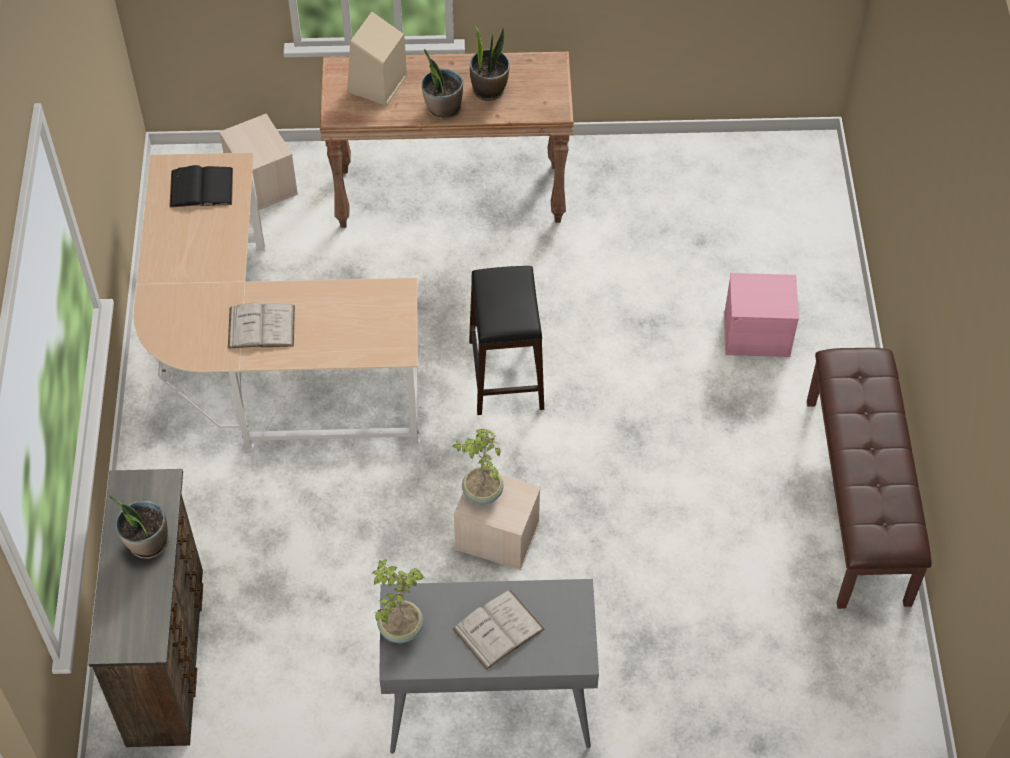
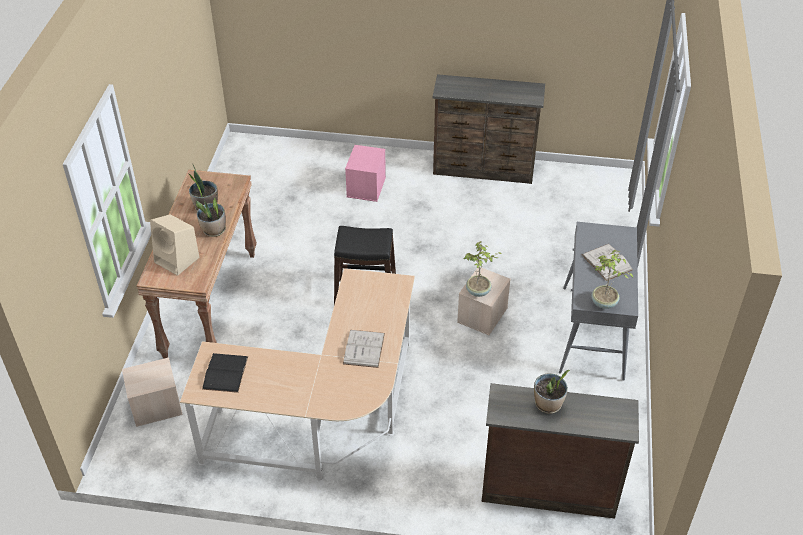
camera: 80 degrees left, 10 degrees down
brown bench [807,348,932,609] -> brown dresser [433,74,545,184]

